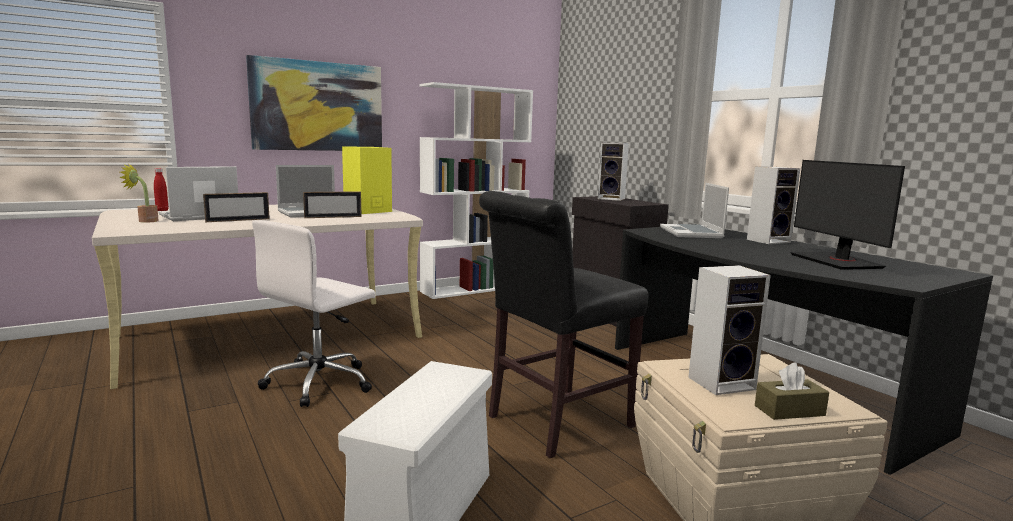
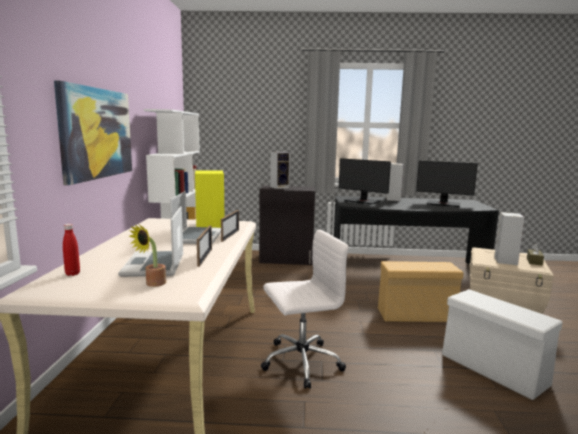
camera: 55 degrees left, 0 degrees up
white office chair [252,220,376,407] -> white office chair turned 90 degrees counterclockwise [261,229,349,389]
black chair [479,191,649,458] -> beige storage box [378,261,464,322]
laptop [660,183,729,238] -> monitor [339,158,391,204]

